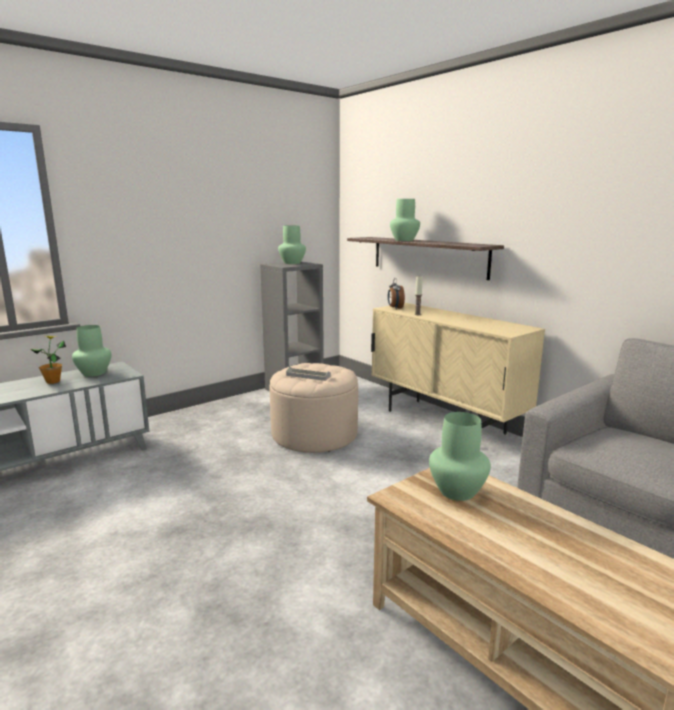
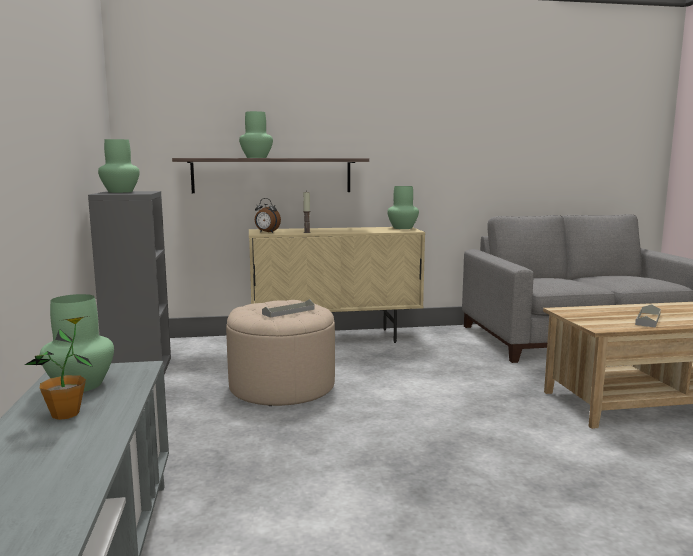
camera: 60 degrees left, 5 degrees down
green vase [429,412,491,501] -> green vase moved to [387,186,419,229]
none -> grey tray [635,304,661,328]

